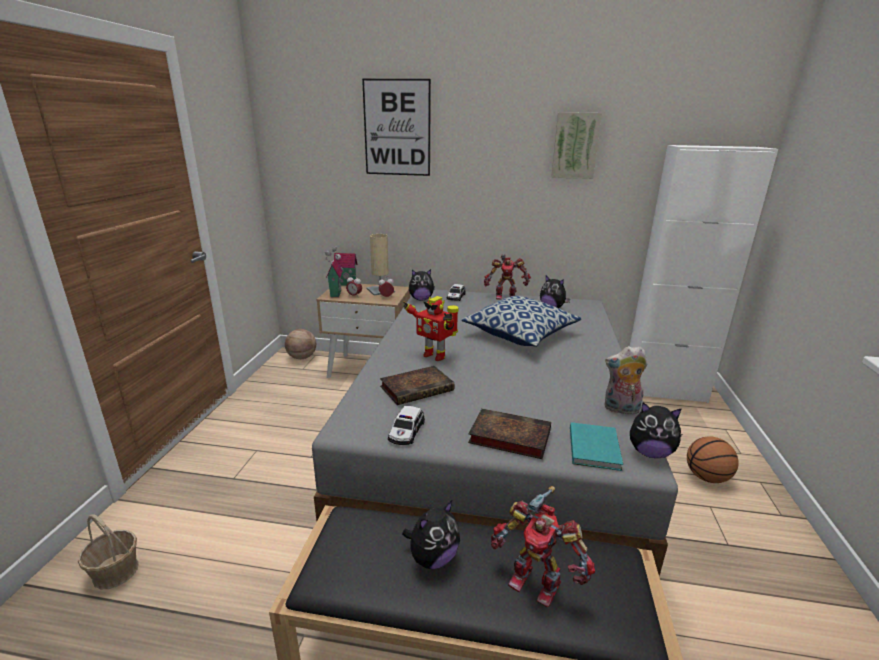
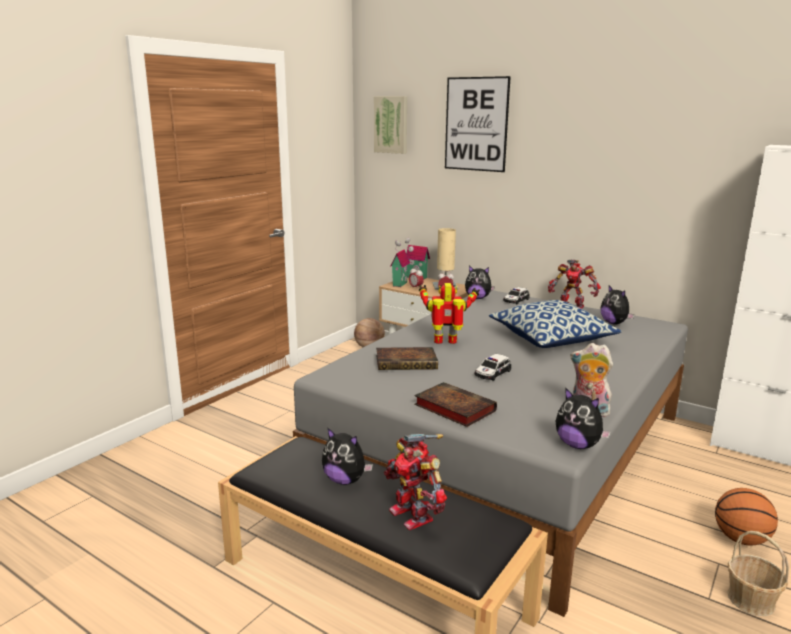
camera: 25 degrees right, 5 degrees down
basket [78,514,139,589] -> basket moved to [728,531,789,616]
toy car [388,406,425,445] -> toy car moved to [474,354,511,381]
plush toy [402,500,460,569] -> plush toy turned 45 degrees clockwise [322,428,373,485]
toy robot [403,296,459,361] -> toy robot turned 120 degrees clockwise [419,283,480,344]
picture [551,112,602,179] -> picture moved to [374,96,407,154]
turquoise book [570,422,623,471] -> none

